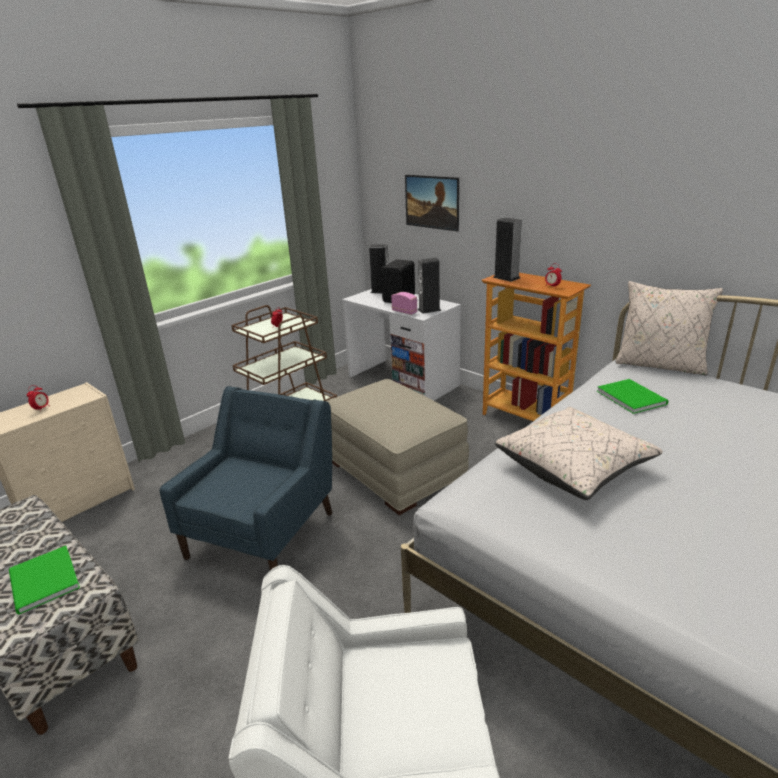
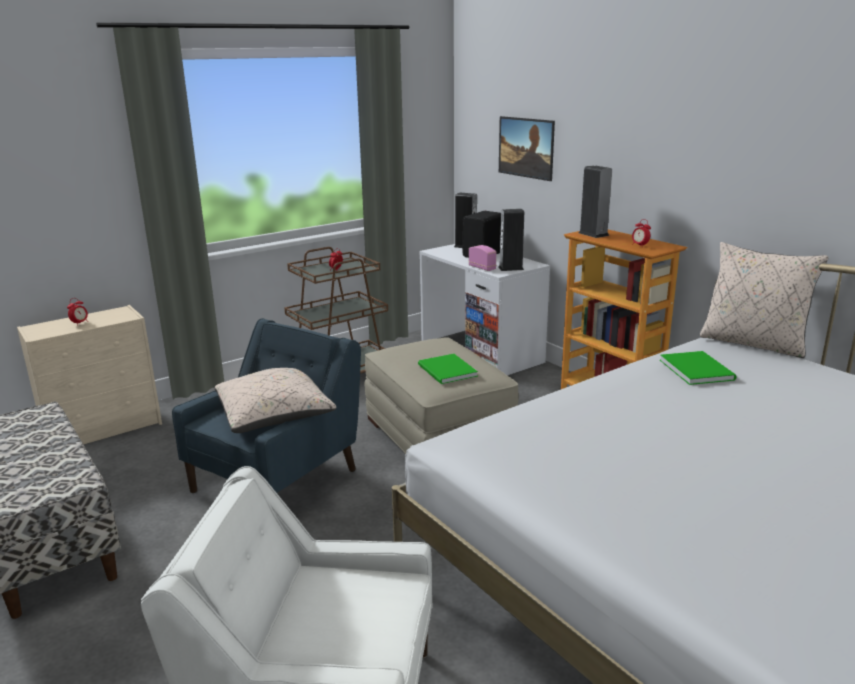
camera: 10 degrees right, 5 degrees down
green book [9,546,80,615] -> green book moved to [418,354,478,384]
beige pillow [495,407,663,500] -> beige pillow moved to [215,368,337,433]

